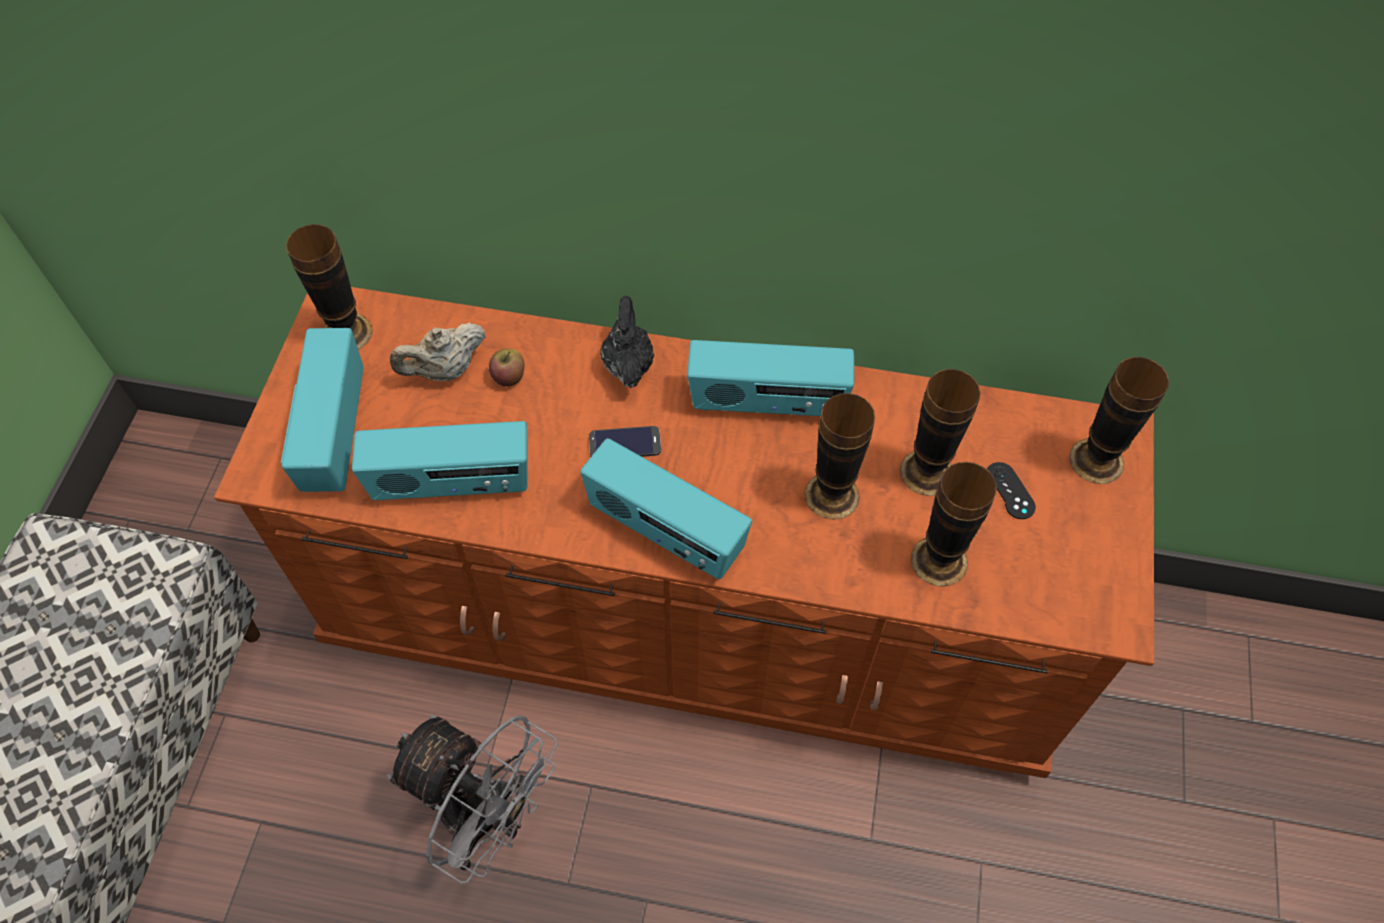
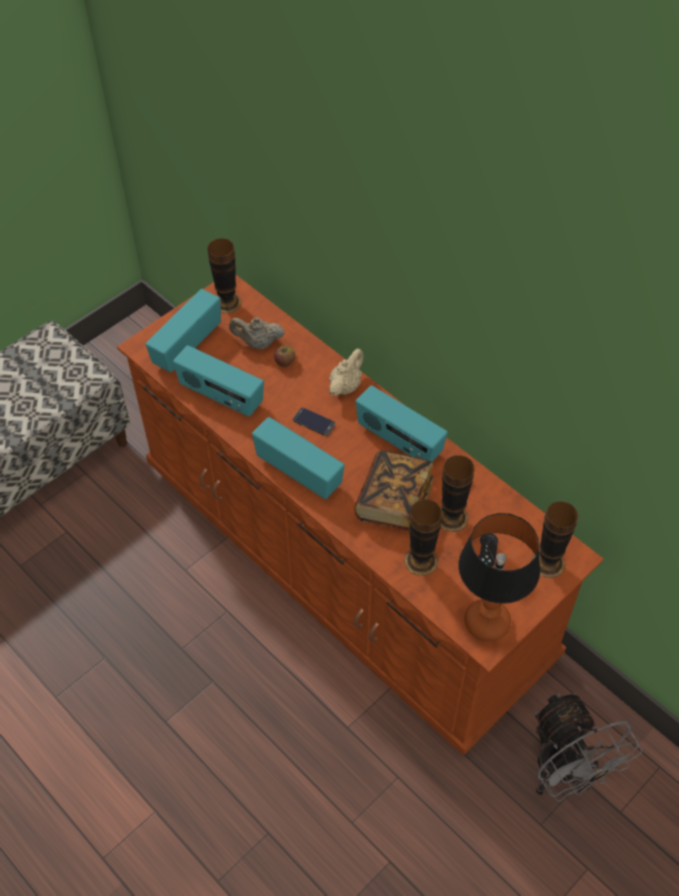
camera: 35 degrees right, 5 degrees down
grey fan [386,715,558,884] -> grey fan moved to [534,693,642,802]
radio [580,438,752,579] -> radio turned 150 degrees clockwise [252,417,345,499]
black teapot [600,295,654,388] -> beige teapot [329,349,364,396]
vase [805,393,875,520] -> book [354,450,434,531]
none -> table lamp [458,513,540,641]

